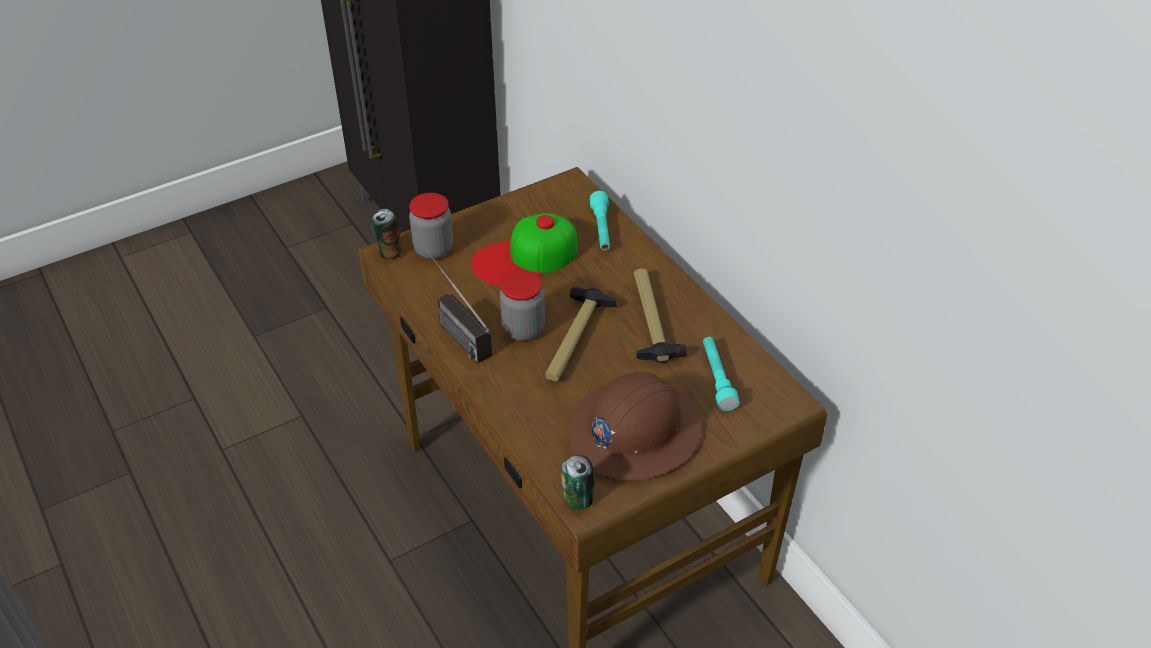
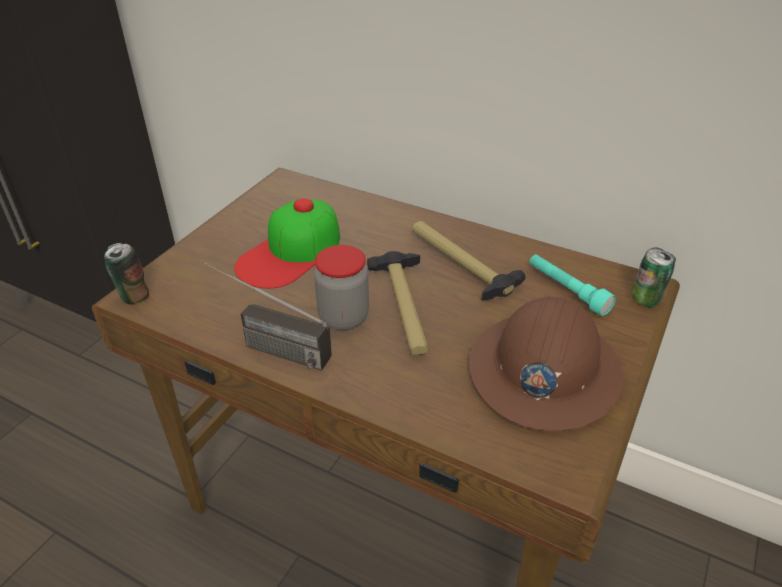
camera: 30 degrees left, 5 degrees down
jar [409,193,453,259] -> none
can [561,455,594,510] -> can moved to [632,247,676,308]
turquoise flashlight [590,191,610,250] -> none

